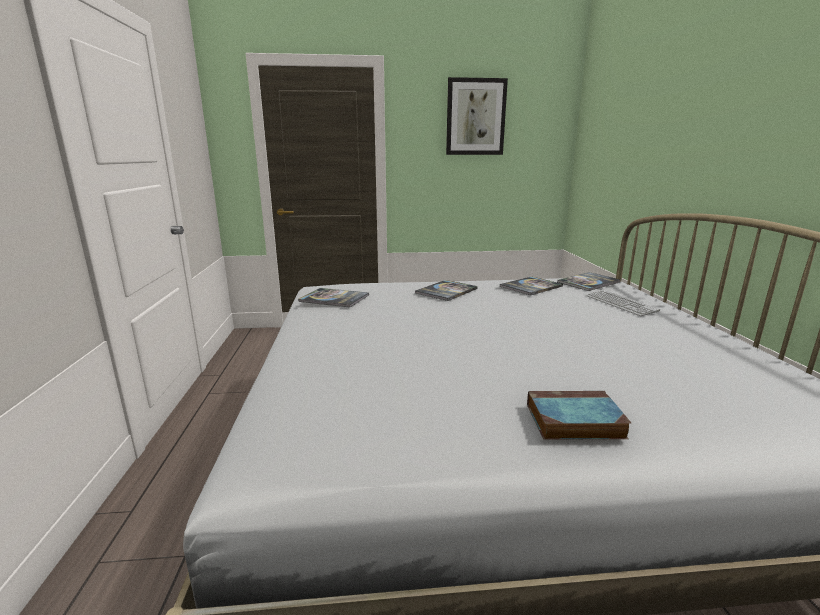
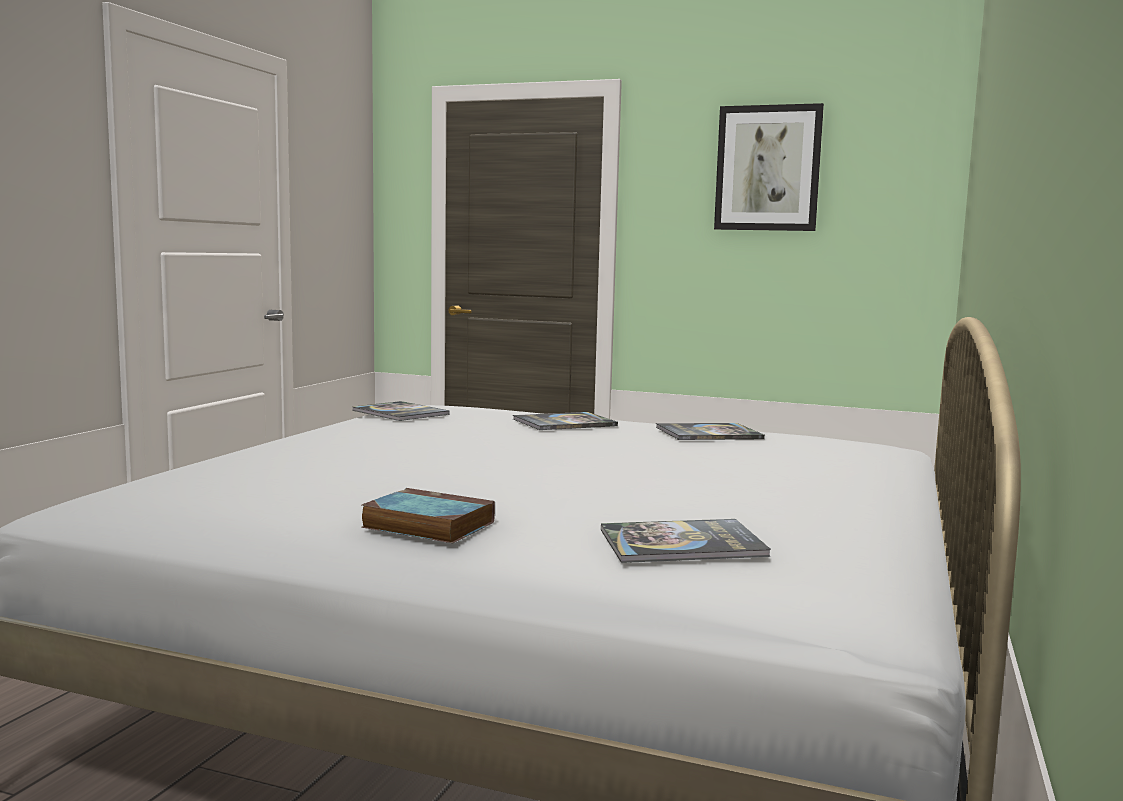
camera: 25 degrees right, 10 degrees down
book [557,272,620,291] -> book moved to [601,519,771,563]
keyboard [586,290,660,316] -> none

